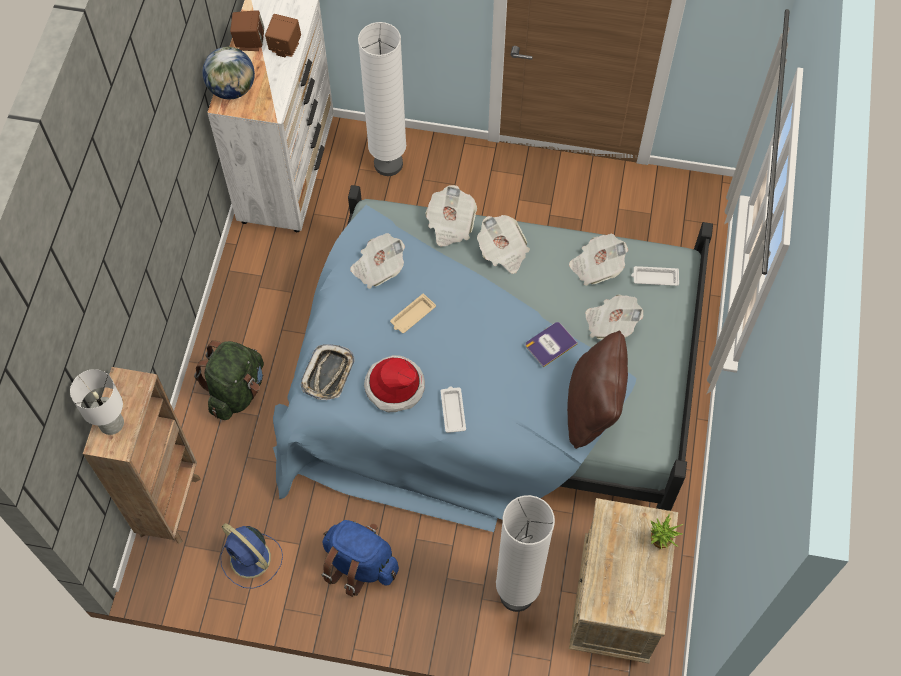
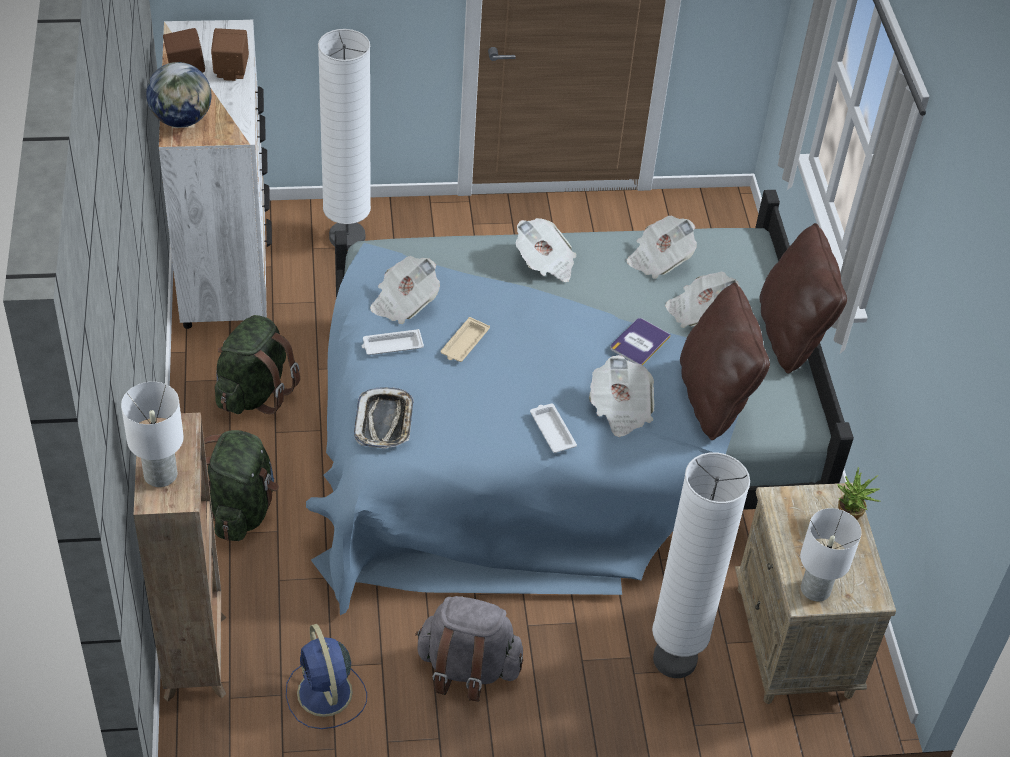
camera: 20 degrees left, 15 degrees down
blue fan [220,523,283,589] -> blue fan turned 45 degrees clockwise [286,624,367,729]
blue backpack [322,520,399,597] -> grey backpack [415,596,523,702]
hat [364,355,425,412] -> none
newspaper [425,185,477,247] -> newspaper moved to [589,355,654,437]
white tray [631,266,679,286] -> white tray moved to [362,329,424,355]
none -> green backpack [215,315,300,414]
none -> brown pillow [759,223,847,374]
none -> white table lamp [800,508,862,601]

